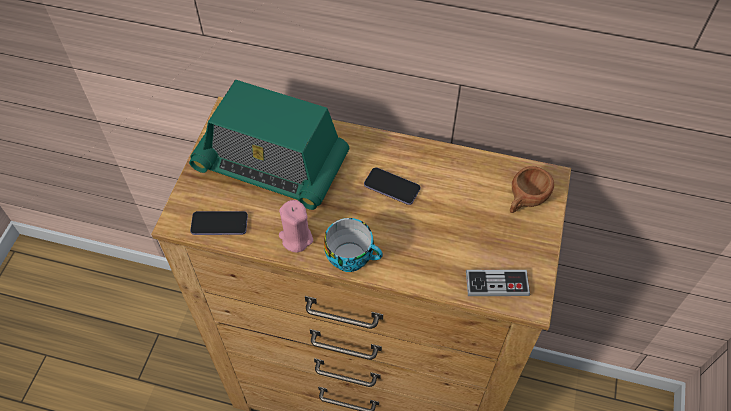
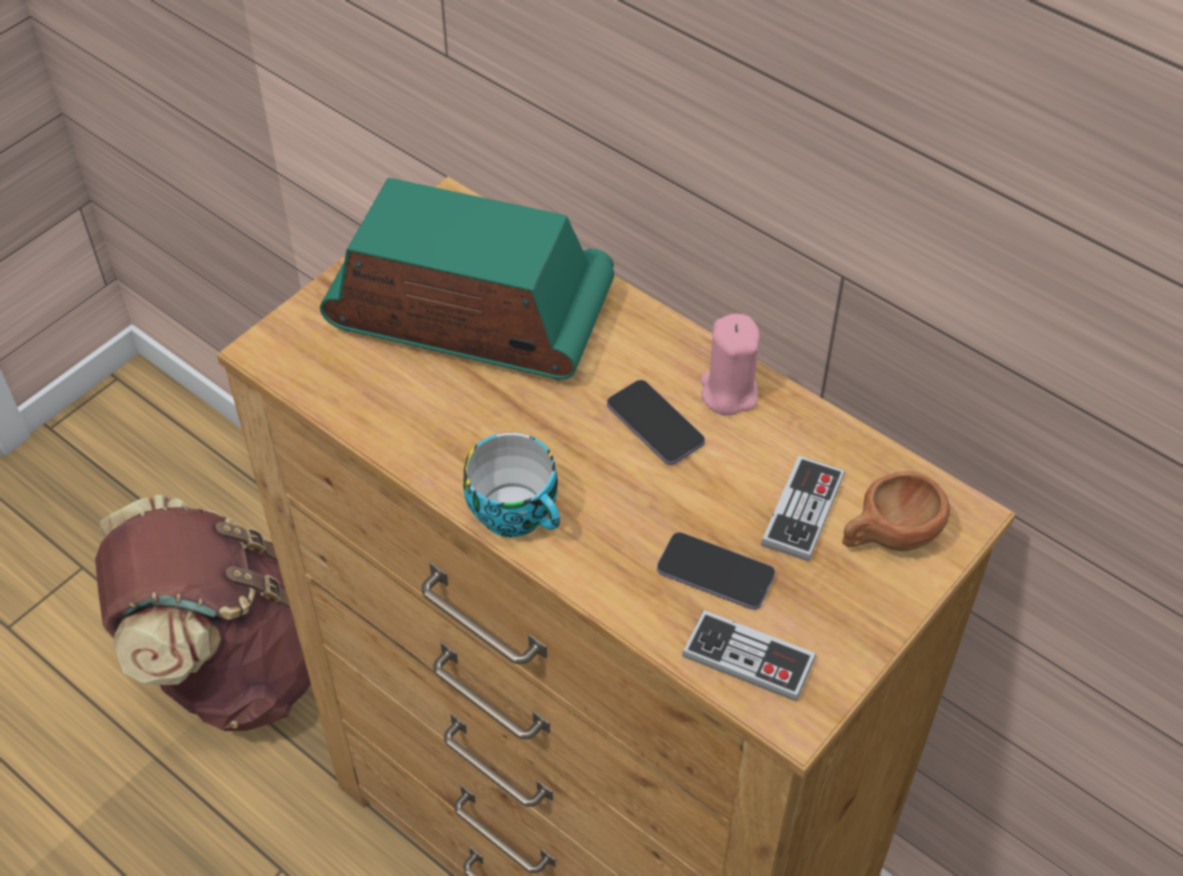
camera: 25 degrees right, 5 degrees down
radio [189,80,349,210] -> radio turned 150 degrees clockwise [320,178,614,380]
phone [190,211,248,235] -> phone moved to [657,532,775,610]
pink candle [279,200,313,252] -> pink candle moved to [701,314,760,415]
none -> brown backpack [95,495,311,731]
none -> game controller [761,455,845,562]

